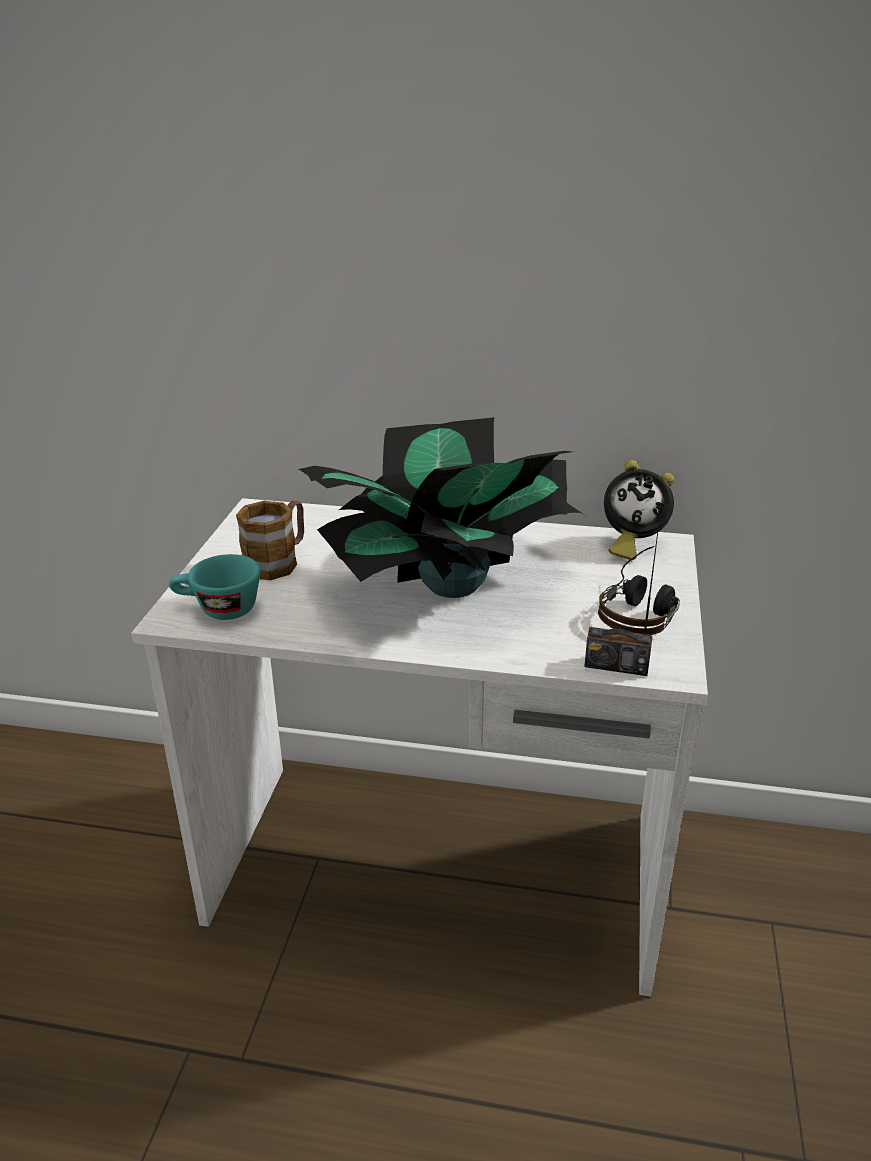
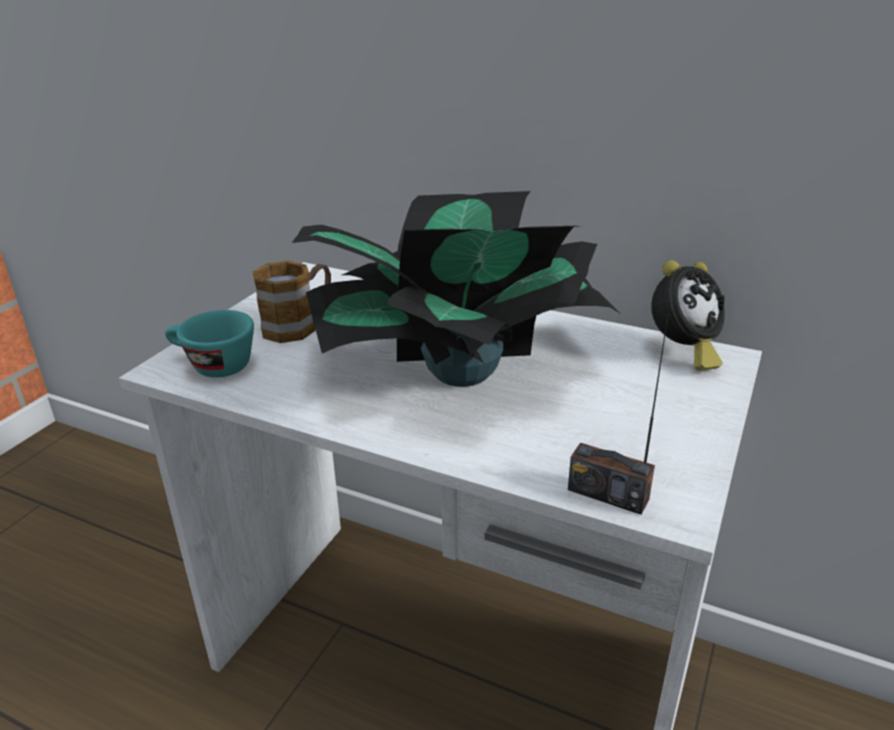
camera: 15 degrees right, 0 degrees up
headphones [598,546,680,635] -> none
alarm clock [604,460,674,560] -> alarm clock turned 60 degrees counterclockwise [651,260,725,370]

